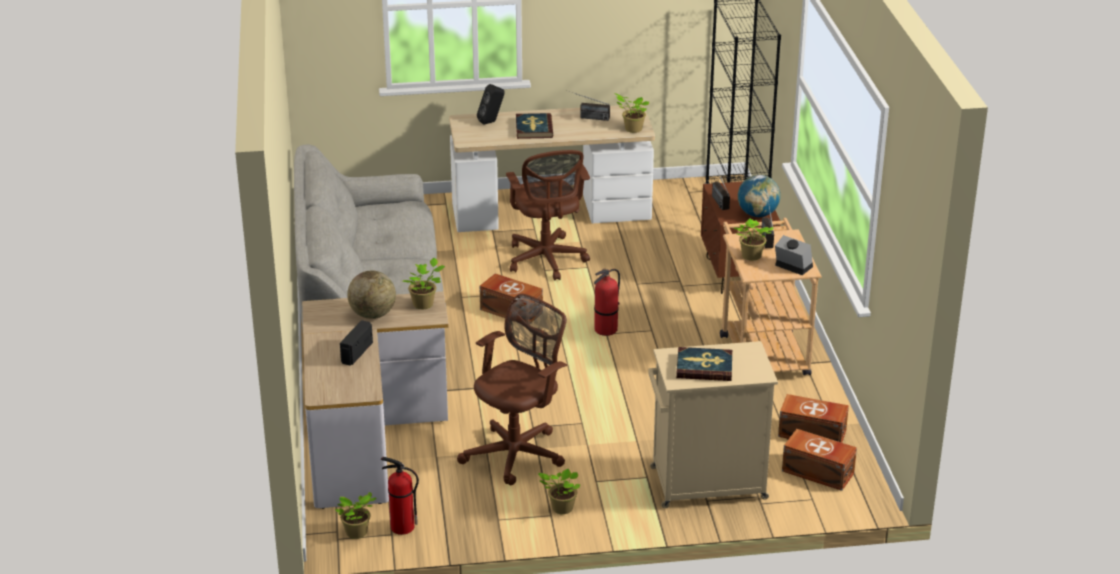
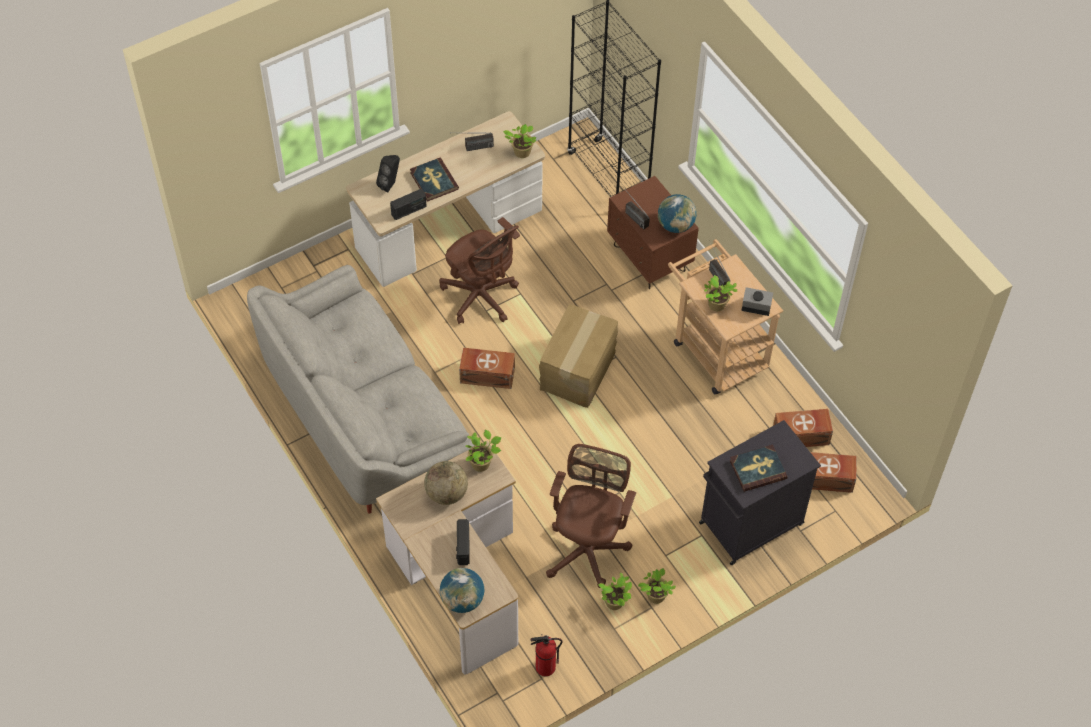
camera: 25 degrees left, 25 degrees up
potted plant [335,492,377,539] -> potted plant moved to [598,573,632,610]
fire extinguisher [594,268,620,336] -> cardboard box [539,304,618,408]
beige cabinet [648,341,778,508] -> black cabinet [699,420,821,565]
none -> radio [390,189,427,220]
none -> globe [440,568,484,613]

